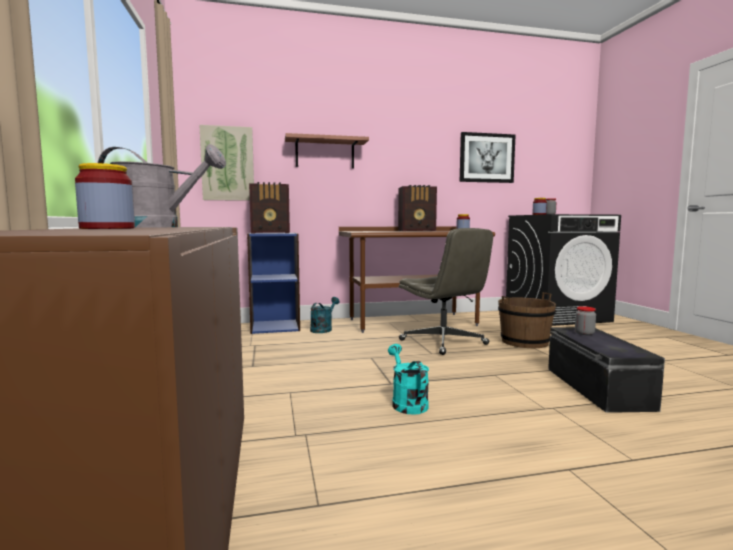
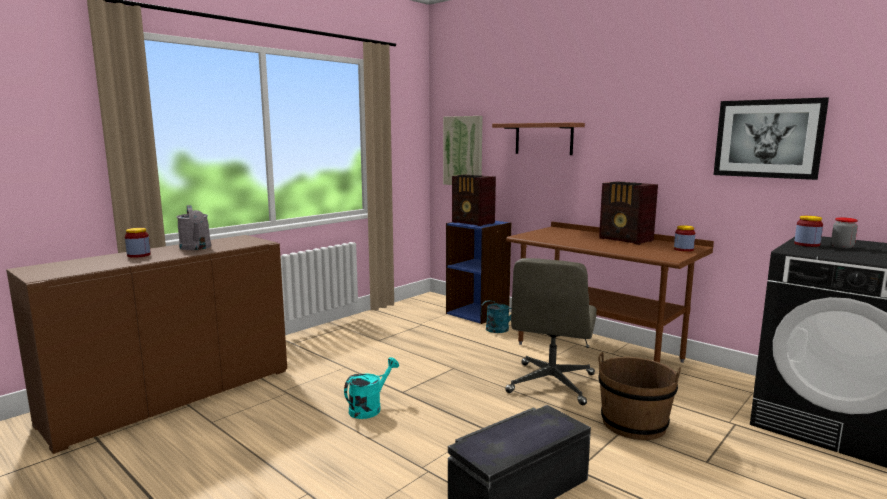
camera: 55 degrees right, 5 degrees up
jar [575,306,596,335] -> none

